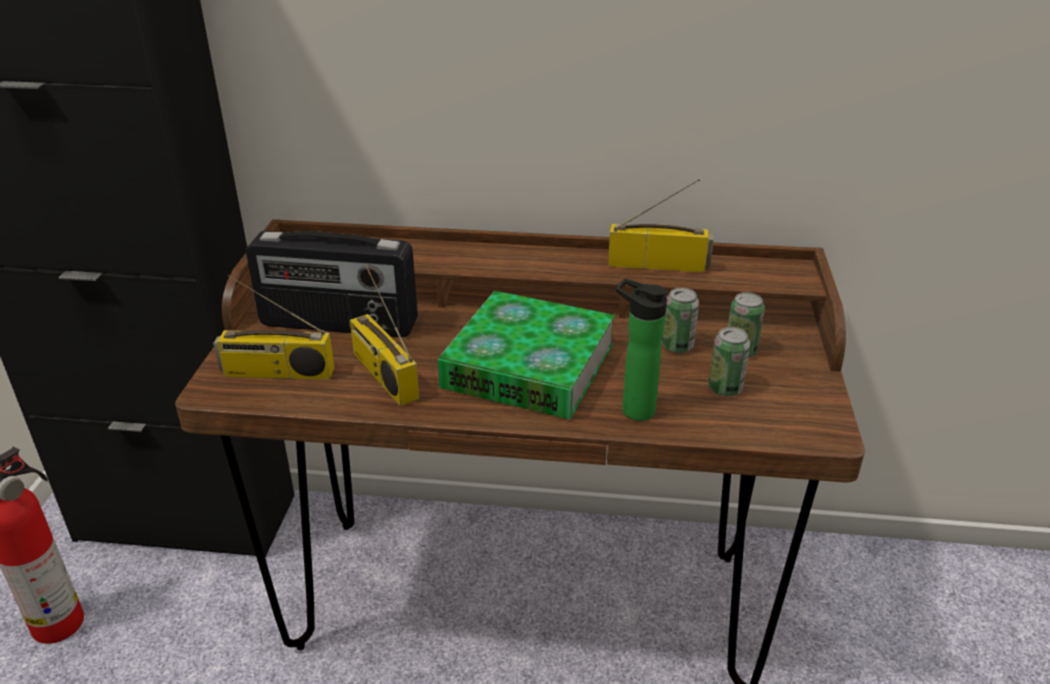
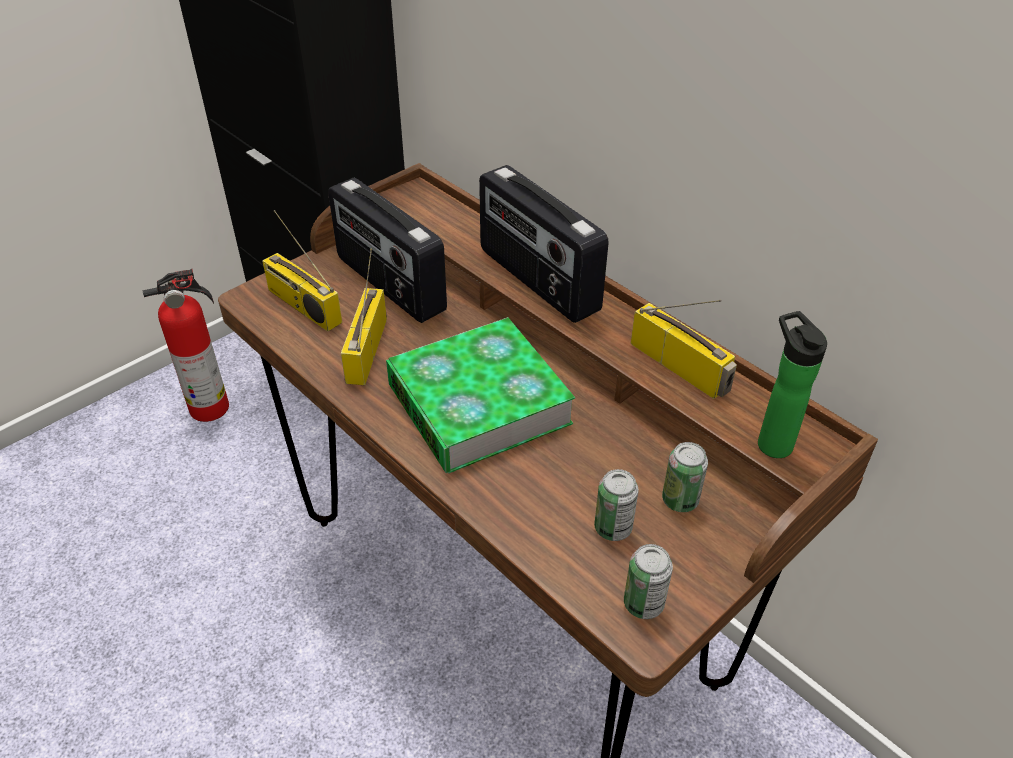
camera: 40 degrees right, 10 degrees up
bottle [616,278,668,421] -> bottle moved to [758,311,827,458]
can [662,288,699,353] -> can moved to [624,544,673,619]
none -> radio [479,165,609,323]

